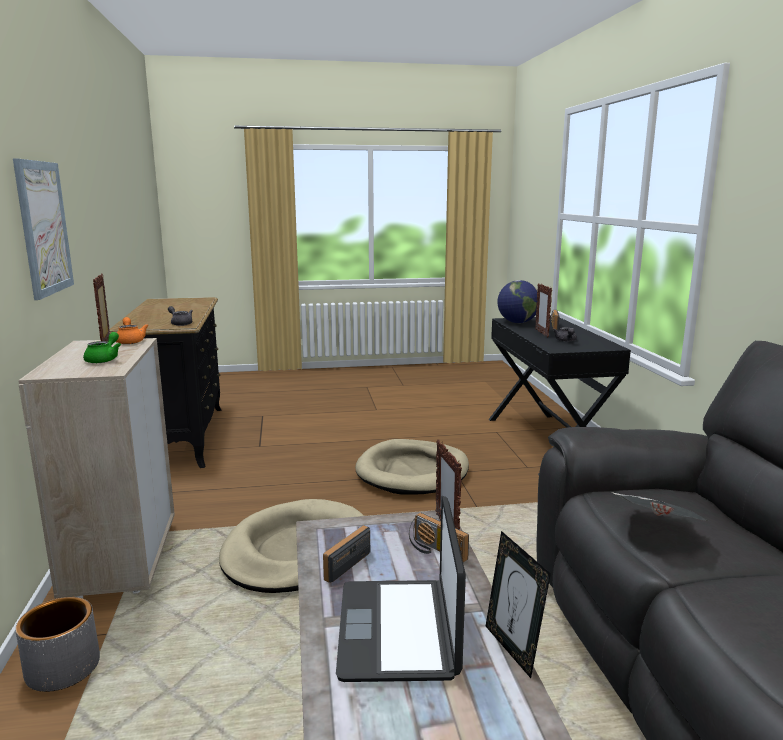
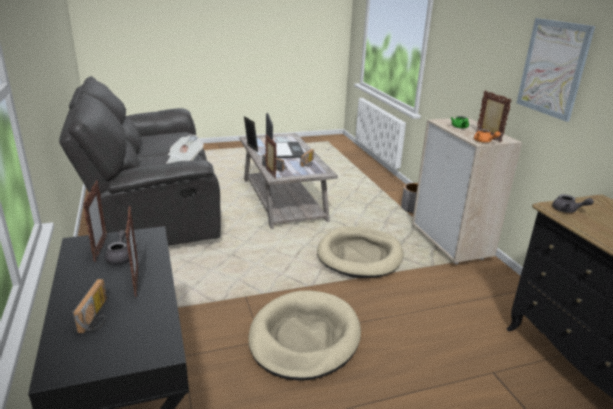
camera: 170 degrees right, 10 degrees up
globe [497,280,538,323] -> none
none -> picture frame [83,180,107,262]

